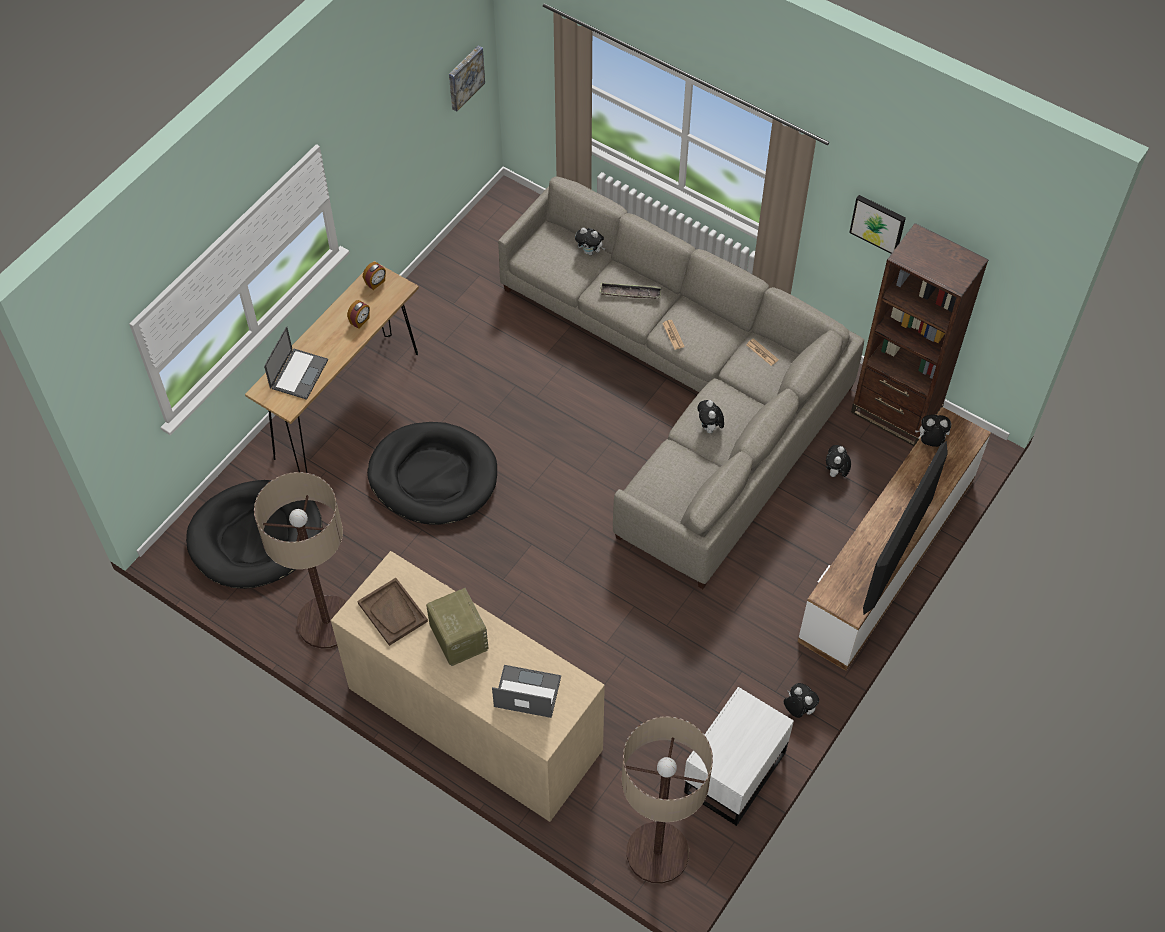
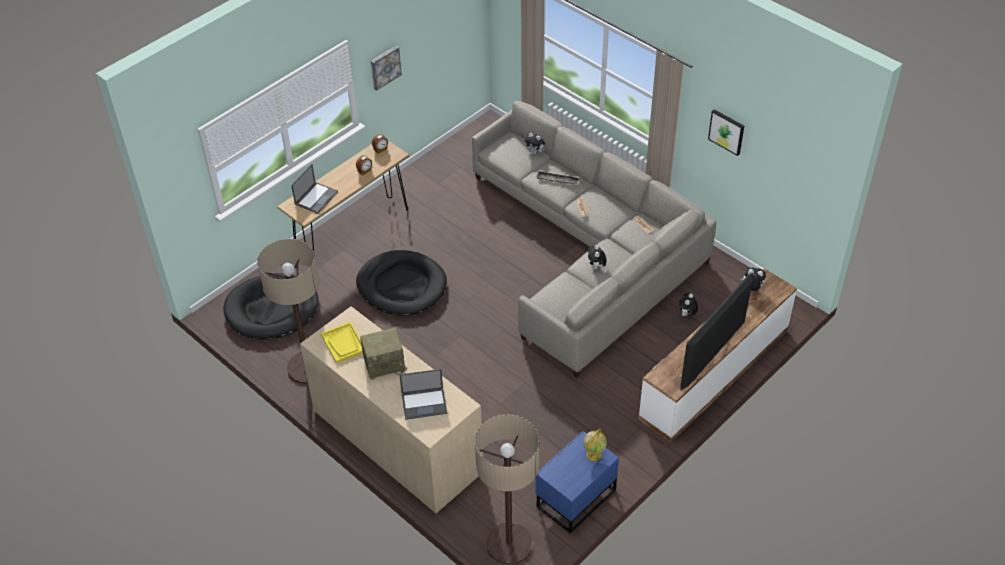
camera: 10 degrees right, 10 degrees down
brown tray [358,578,428,646] -> yellow tray [321,322,363,364]
radio [426,588,489,666] -> radio turned 90 degrees clockwise [360,328,407,380]
picture [449,46,485,112] -> picture moved to [371,46,402,91]
laptop [492,665,561,718] -> laptop turned 150 degrees clockwise [399,369,447,420]
white nightstand [684,687,794,826] -> blue nightstand [535,431,619,534]
plush toy [783,683,819,718] -> none
brown bookcase [851,223,989,446] -> none
none -> globe [583,429,607,461]

